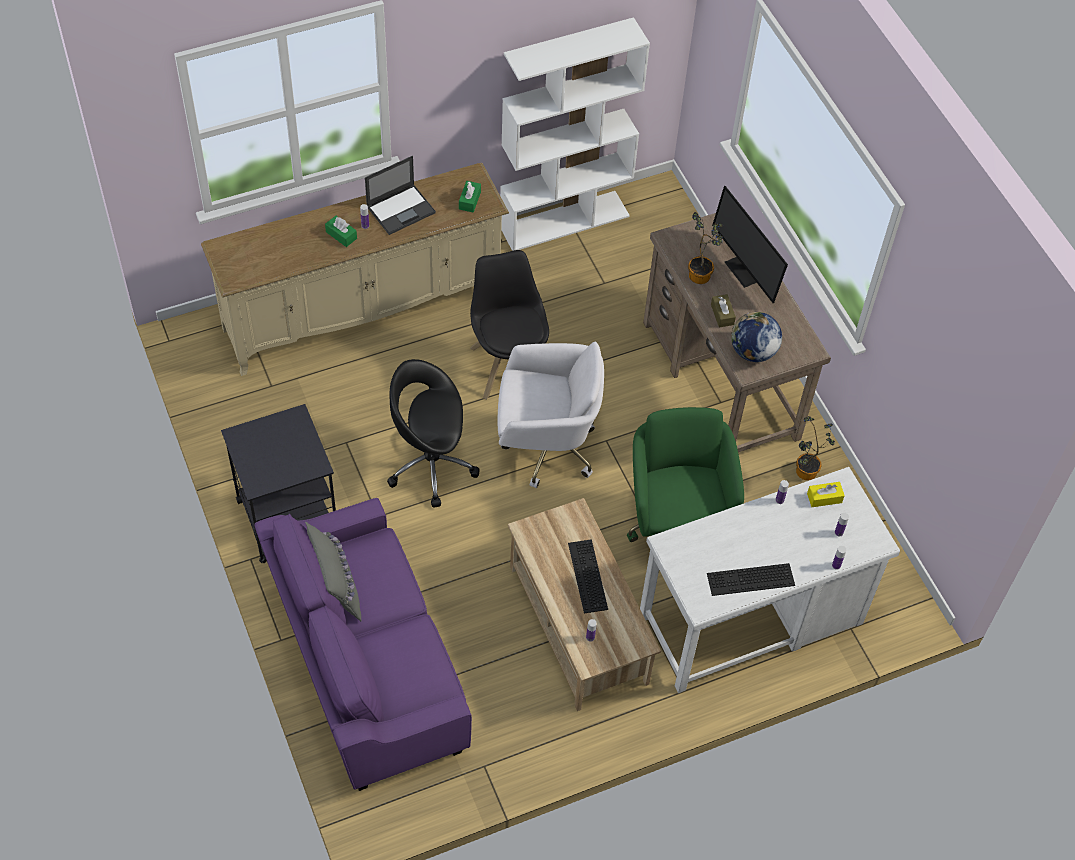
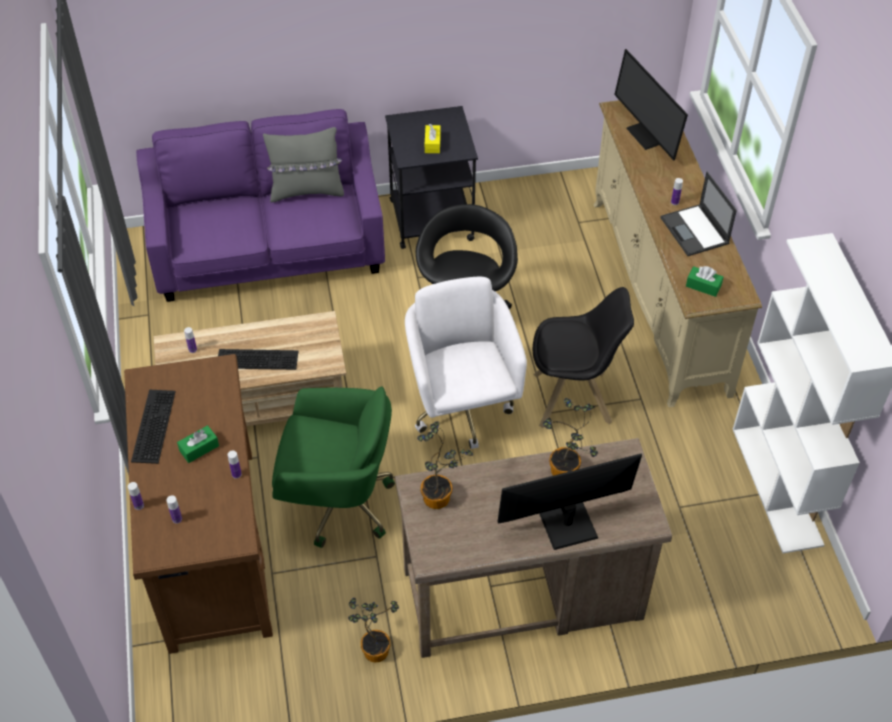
camera: 105 degrees right, 5 degrees down
green tissue box [325,216,357,247] -> green tissue box moved to [177,425,219,463]
white office chair [498,342,604,488] -> white office chair turned 150 degrees clockwise [405,277,527,449]
white desk [640,467,900,693] -> brown desk [124,354,273,654]
brown tissue box [711,294,736,328] -> none
globe [731,312,782,362] -> potted plant [417,421,473,509]
yellow tissue box [807,482,845,507] -> yellow tissue box moved to [425,124,441,153]
none -> monitor [614,49,688,161]

